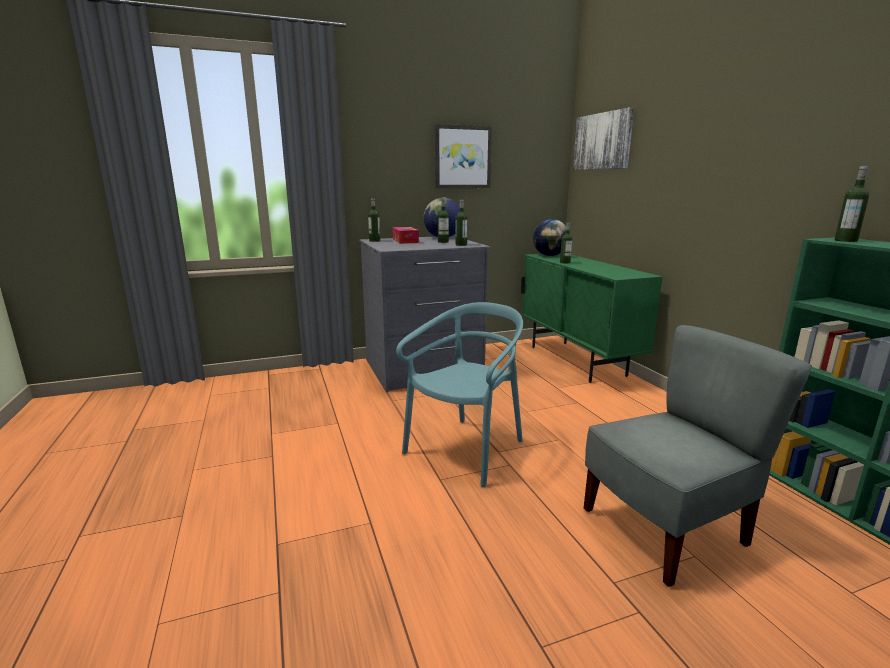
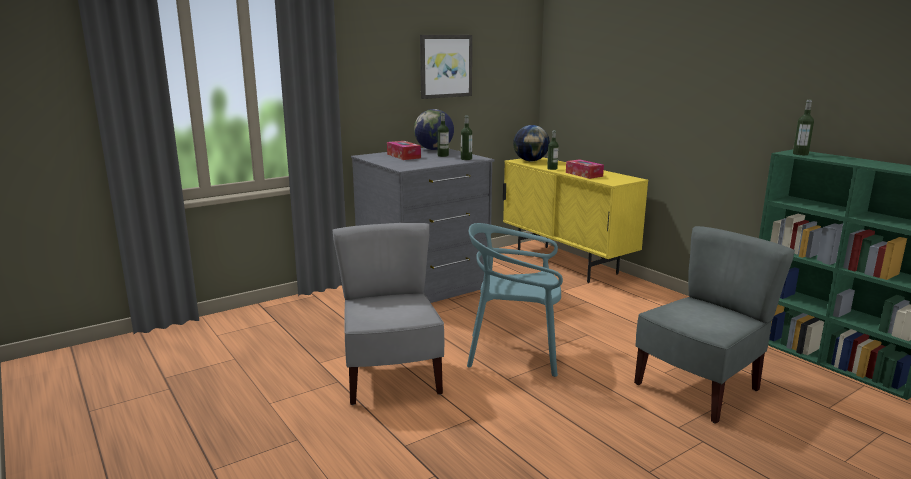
camera: 15 degrees left, 0 degrees up
bottle [368,198,380,242] -> none
turquoise chair [396,302,523,487] -> turquoise chair turned 105 degrees counterclockwise [467,223,563,377]
green cabinet [521,253,663,383] -> yellow cabinet [503,157,648,283]
picture [573,107,634,170] -> none
none -> grey chair [333,223,444,405]
none -> tissue box [566,159,604,179]

